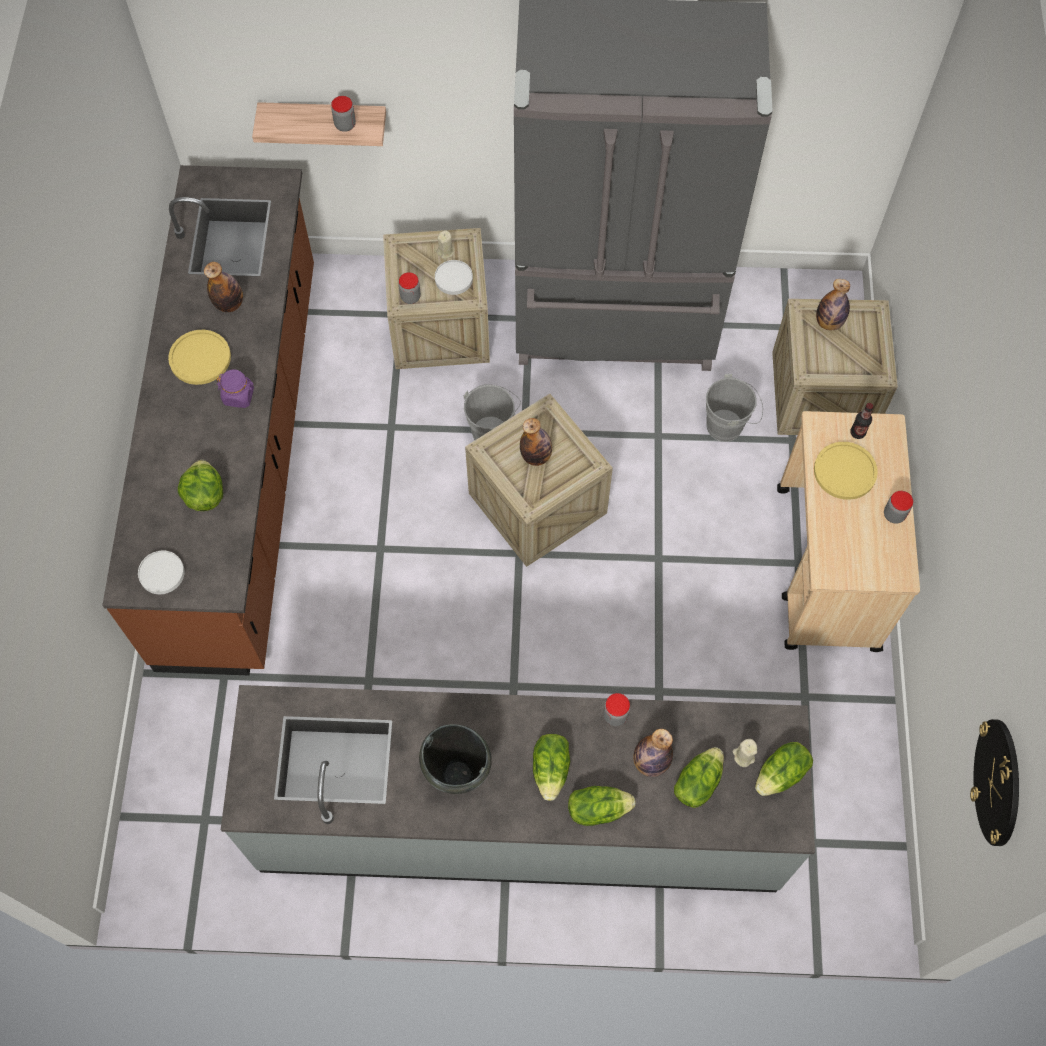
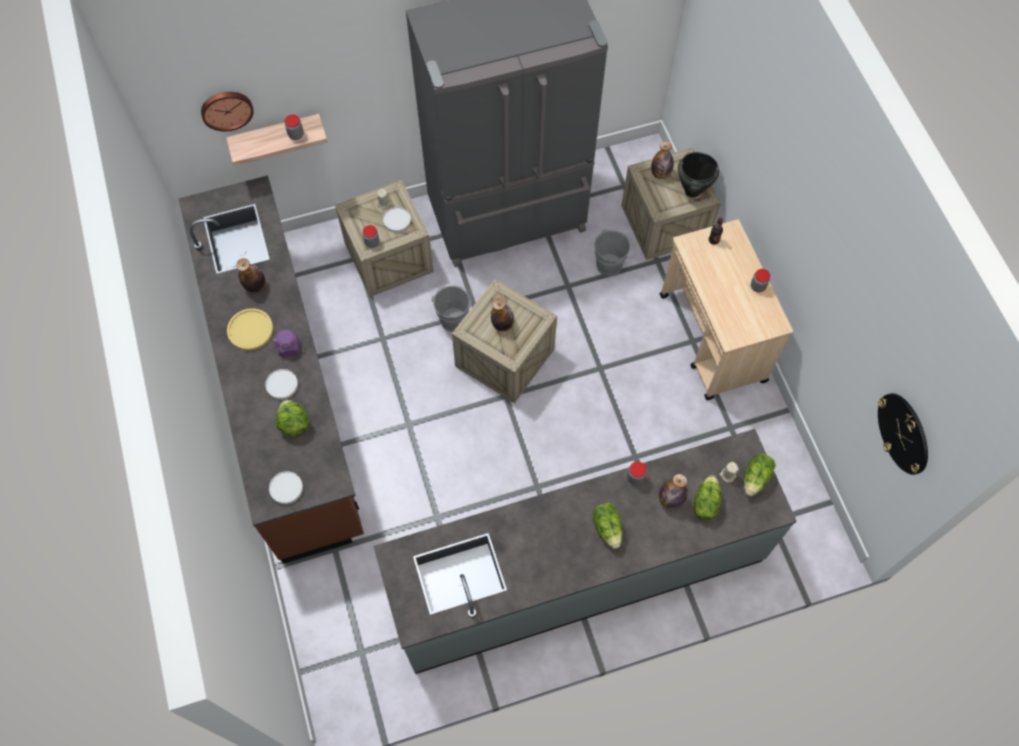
camera: 20 degrees left, 0 degrees up
black cooking pot [419,724,492,794] -> black cooking pot moved to [678,152,719,197]
lettuce [568,786,636,826] -> none
yellow plate [814,442,878,500] -> none
none -> wall clock [201,92,254,131]
none -> white plate [265,369,298,400]

